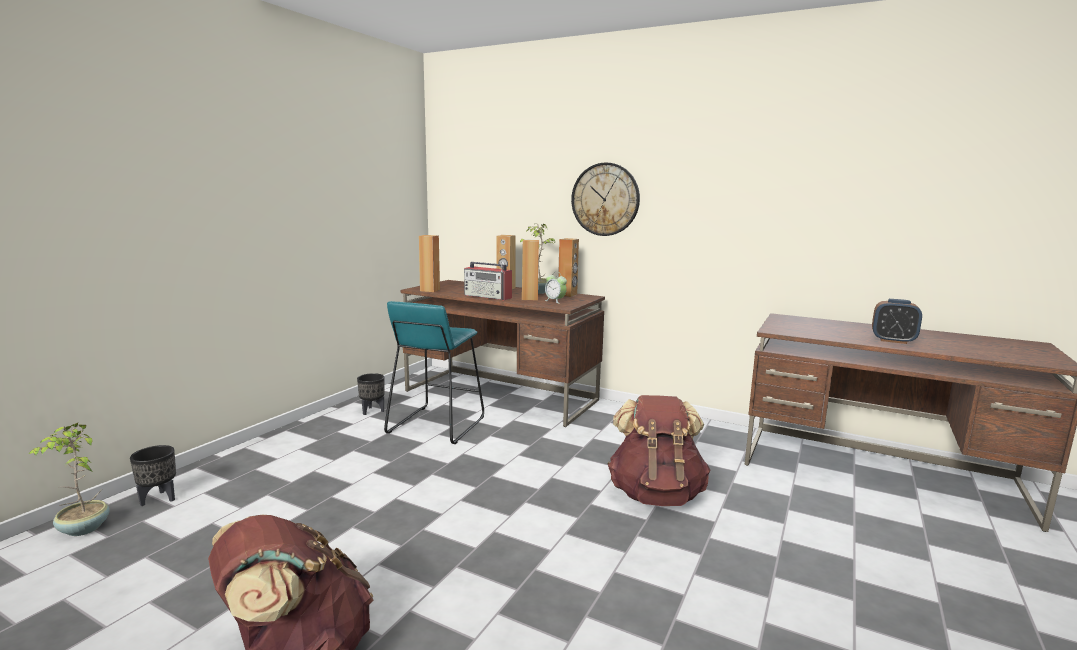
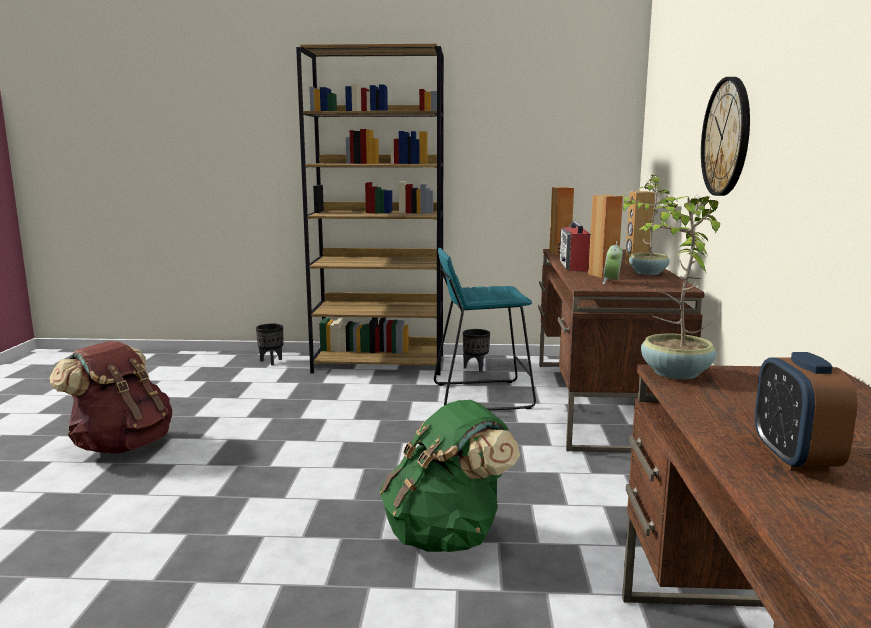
camera: 65 degrees right, 0 degrees up
potted plant [28,423,110,536] -> potted plant moved to [639,196,720,380]
brown speaker [558,238,579,297] -> none
brown backpack [608,395,710,506] -> green backpack [380,400,520,552]
none -> brown bookcase [296,44,444,375]

